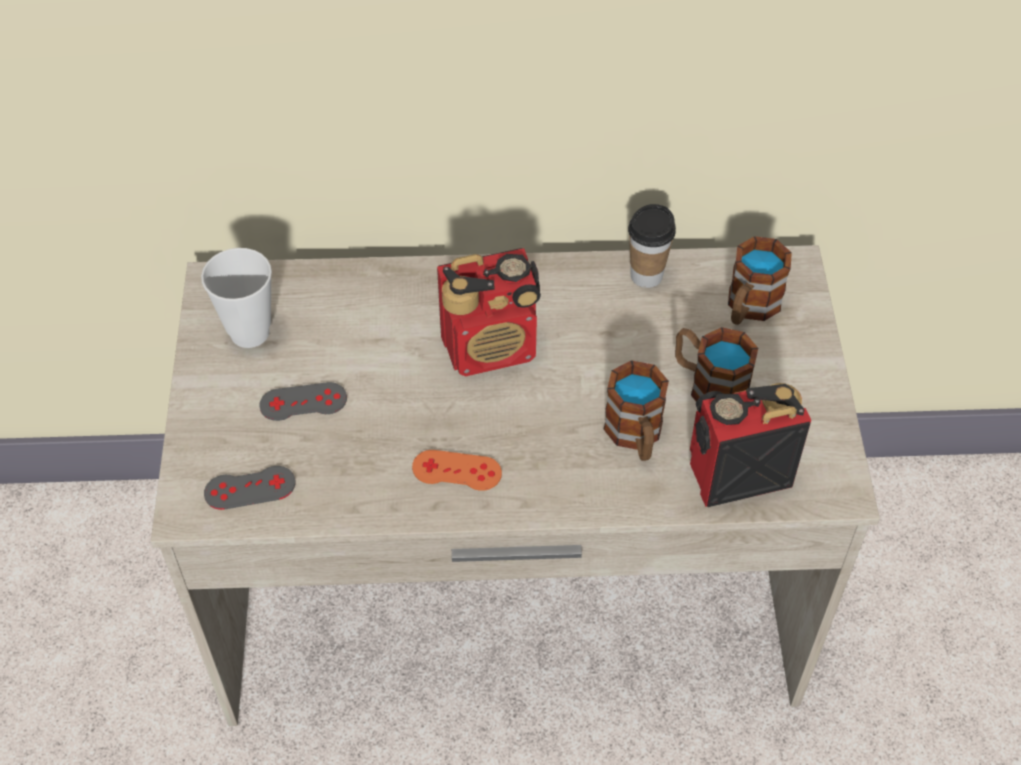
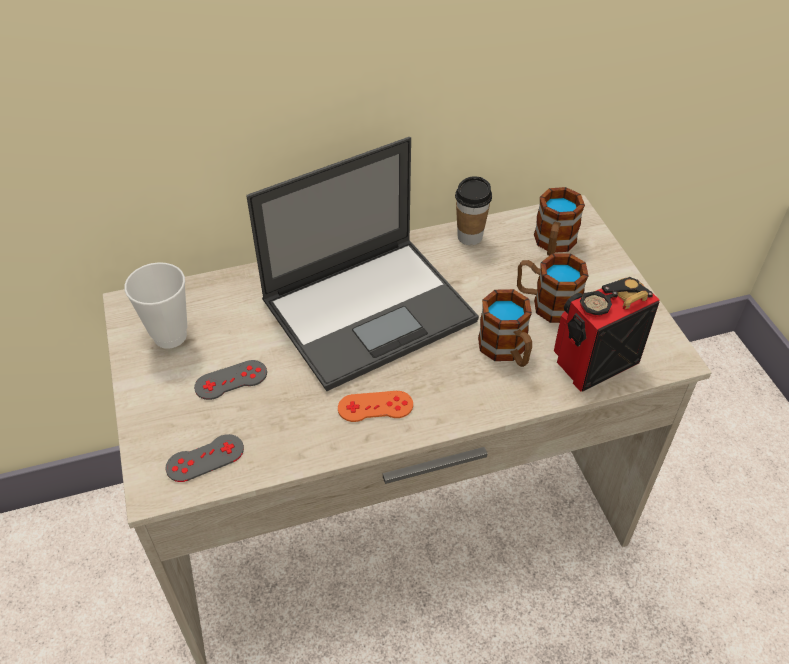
camera: 15 degrees left, 5 degrees down
radio [437,248,541,376] -> laptop [246,137,479,391]

